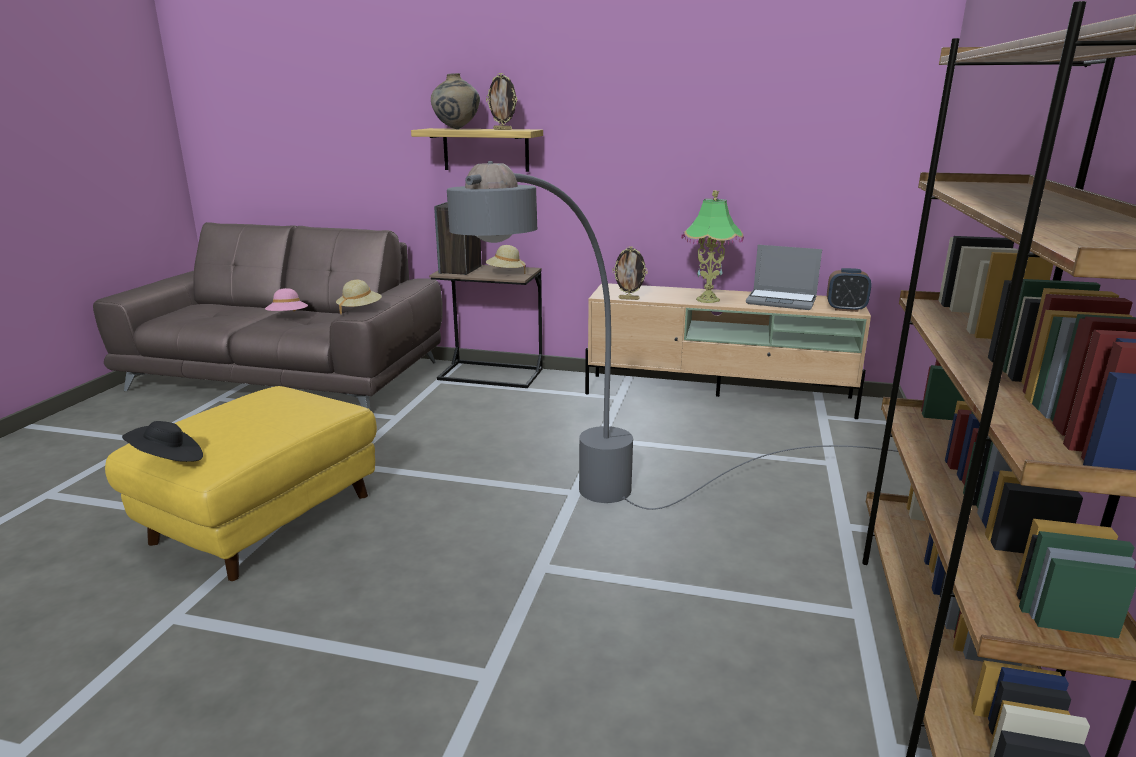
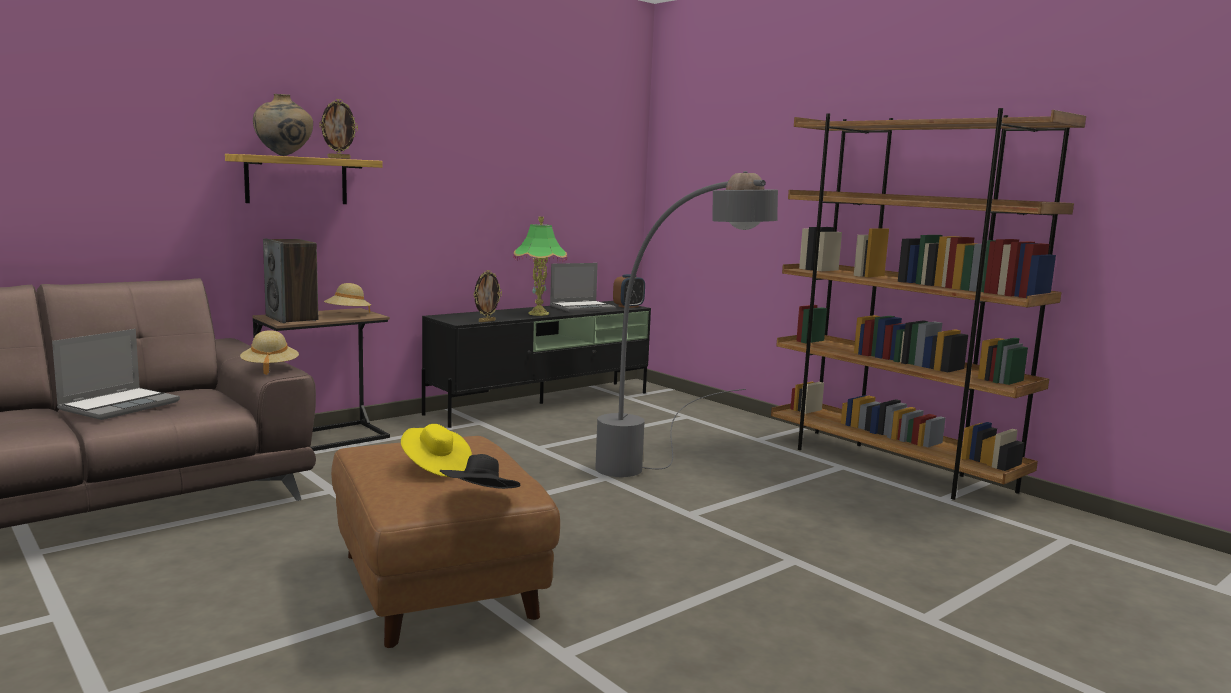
camera: 55 degrees left, 10 degrees down
yellow ottoman [105,386,377,581] -> brown ottoman [331,436,560,648]
pink hat [265,288,308,312] -> laptop [52,329,180,420]
beige tv stand [585,283,871,419] -> black tv stand [422,301,651,428]
none -> yellow hat [401,424,472,477]

